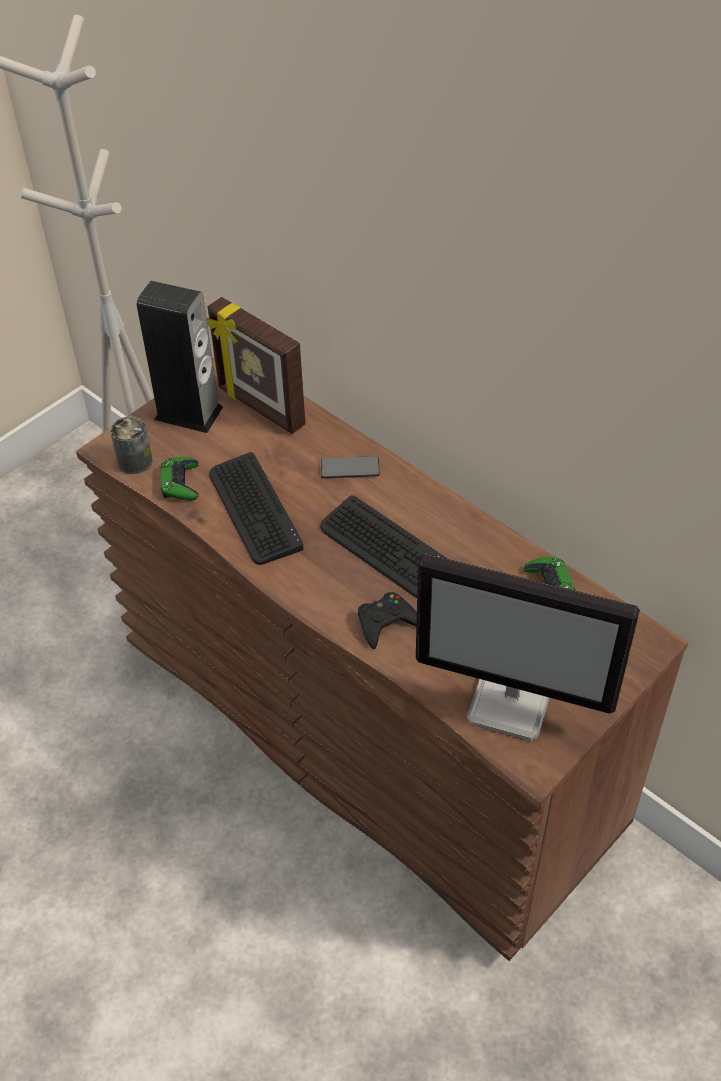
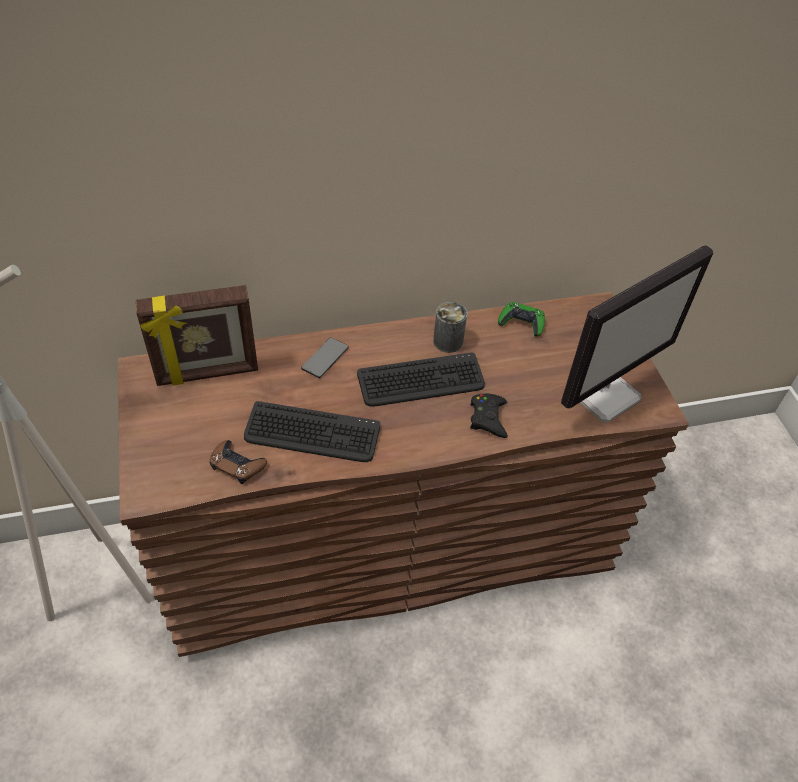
camera: 60 degrees left, 0 degrees up
can [110,416,153,474] -> can moved to [433,302,467,353]
speaker [137,281,223,433] -> none
green game controller [161,457,199,501] -> brown game controller [209,440,267,484]

